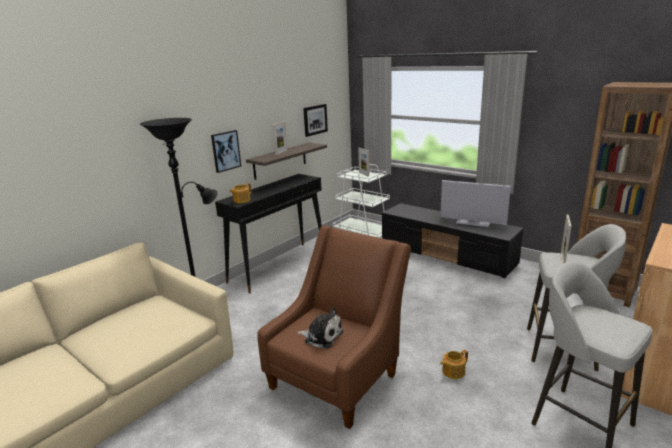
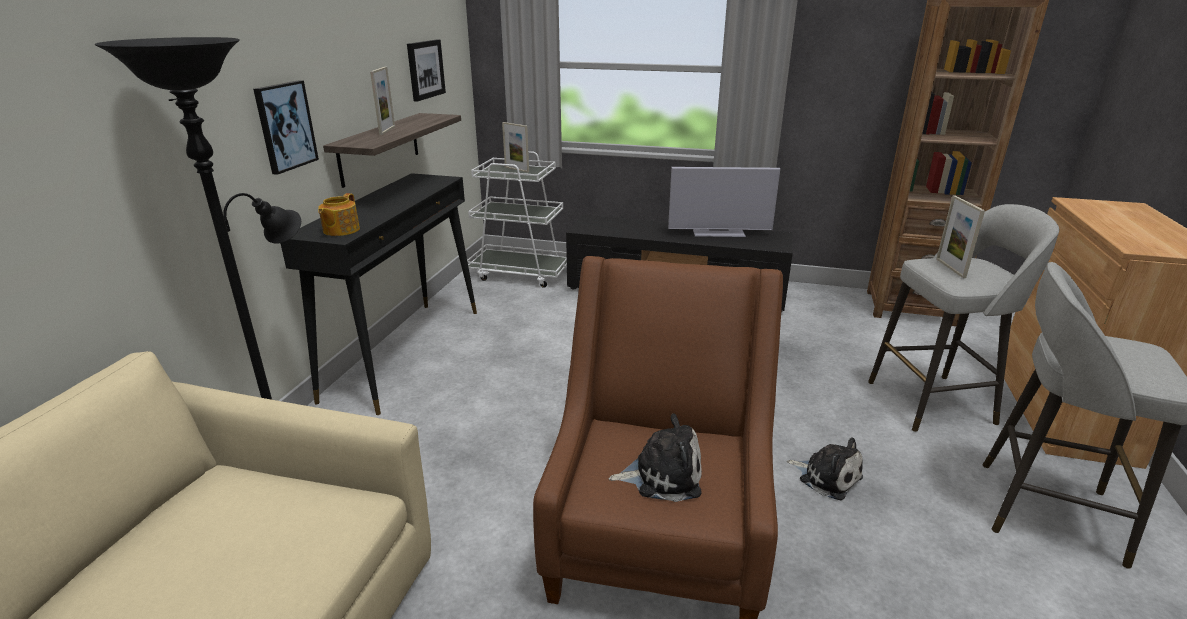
camera: 25 degrees left, 5 degrees up
teapot [440,350,468,379] -> plush toy [787,437,863,500]

